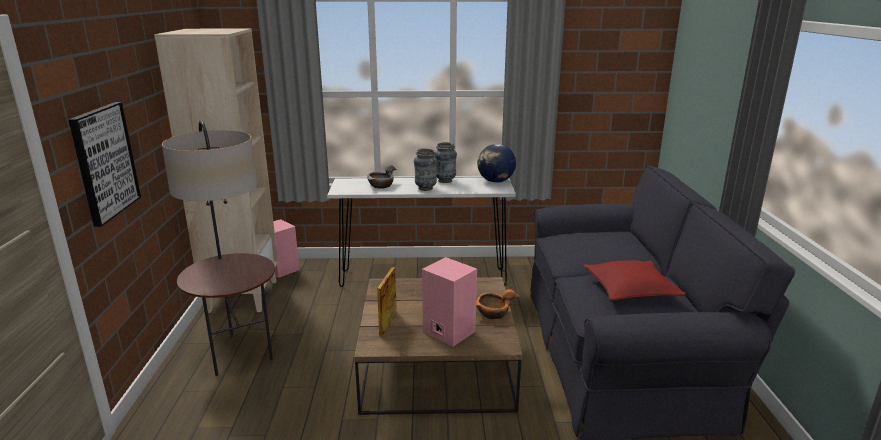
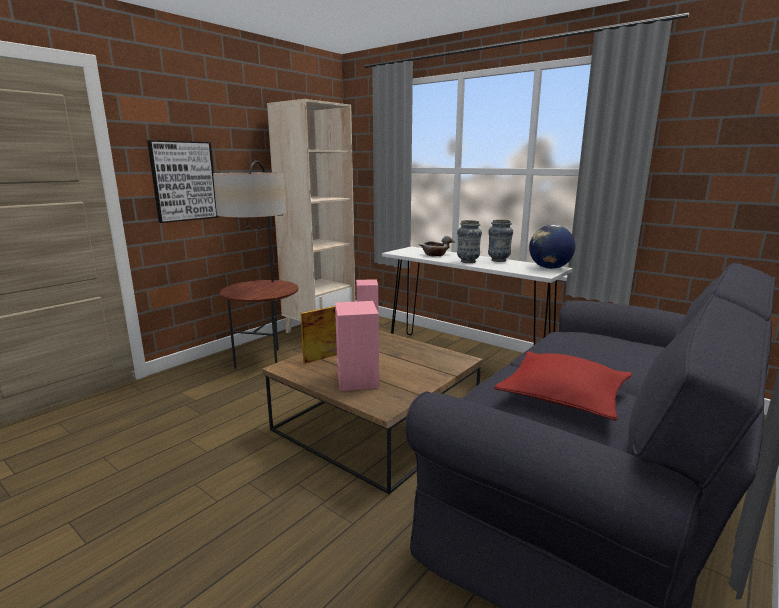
camera: 40 degrees right, 5 degrees down
orange bowl [476,289,520,319] -> none

